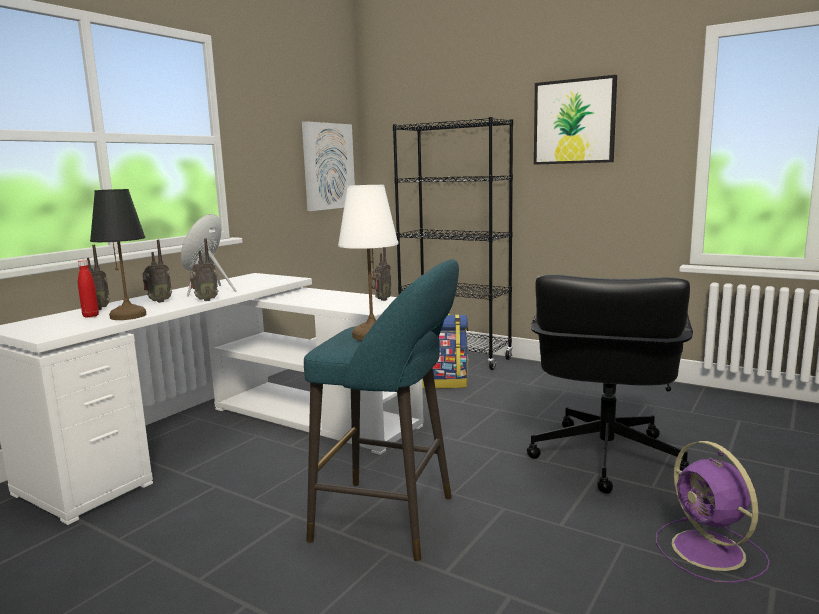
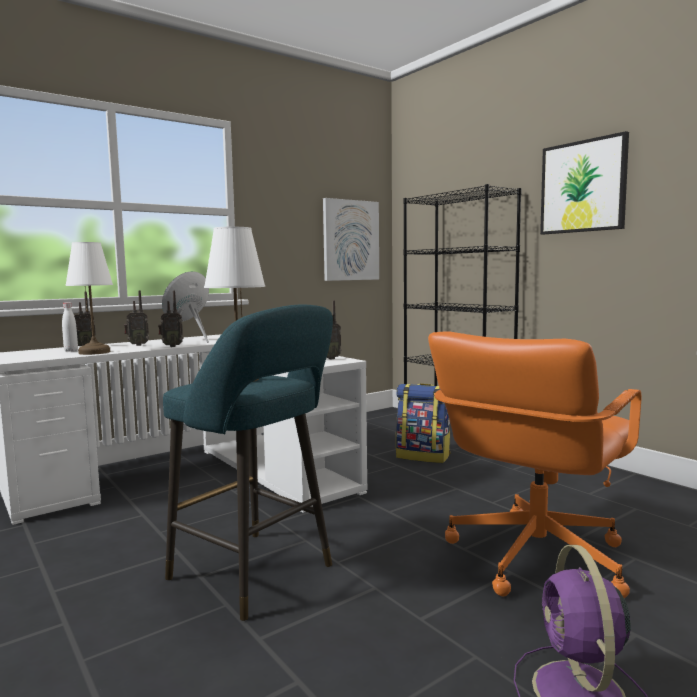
camera: 20 degrees right, 5 degrees down
red bottle [78,260,99,318] -> white bottle [62,302,78,351]
black table lamp [90,189,146,320] -> white table lamp [65,242,113,355]
black office chair [527,274,693,494] -> orange office chair [428,332,641,598]

